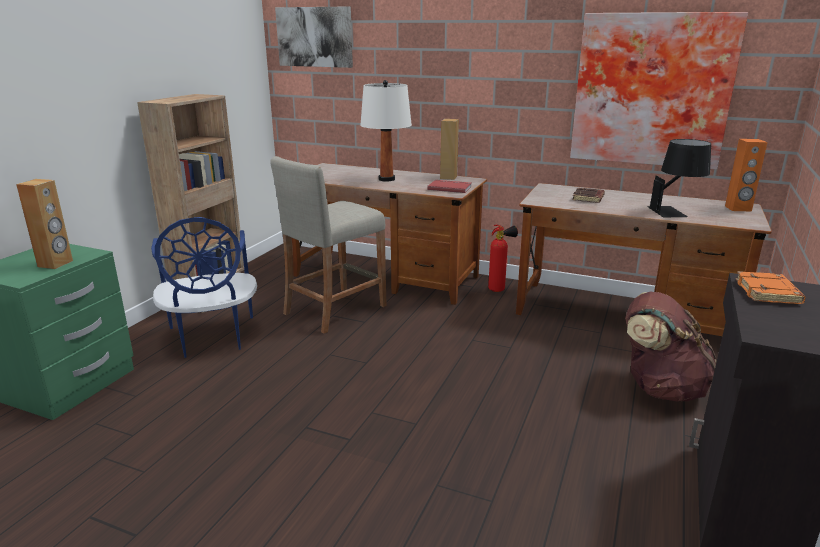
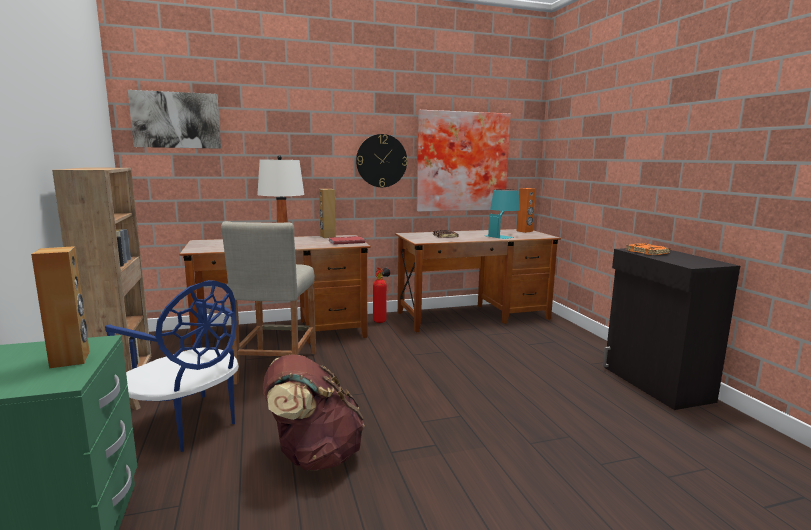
camera: 40 degrees left, 10 degrees down
brown backpack [625,292,717,401] -> brown backpack moved to [263,354,365,470]
black table lamp [647,139,711,217] -> turquoise table lamp [485,189,520,239]
none -> wall clock [356,134,407,187]

